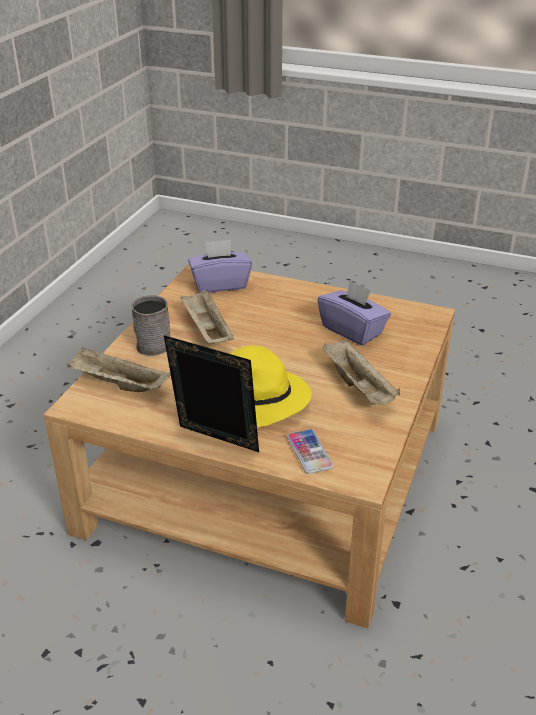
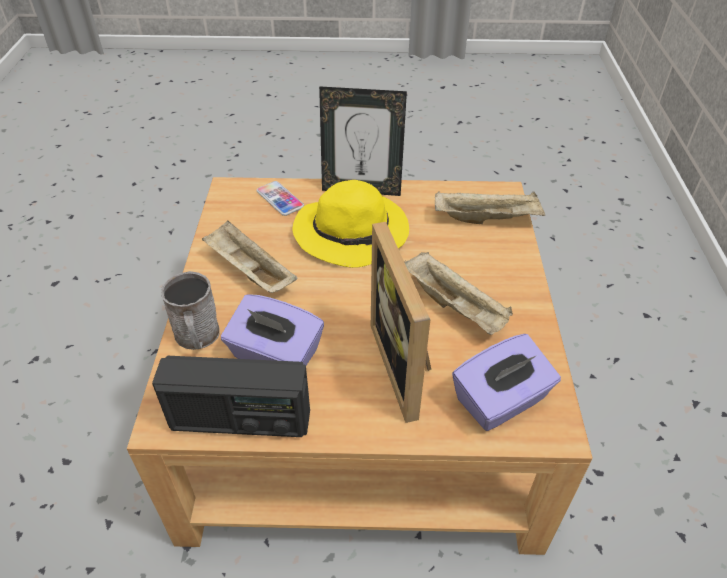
camera: 160 degrees right, 10 degrees up
grey mug [131,295,171,356] -> grey mug moved to [161,271,220,350]
none -> radio [152,356,310,437]
none -> picture frame [371,222,431,423]

